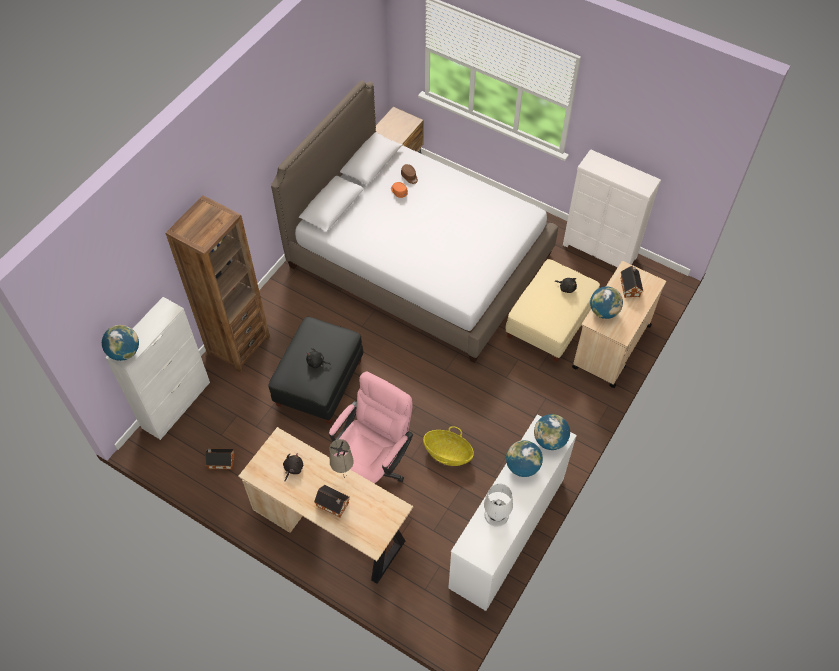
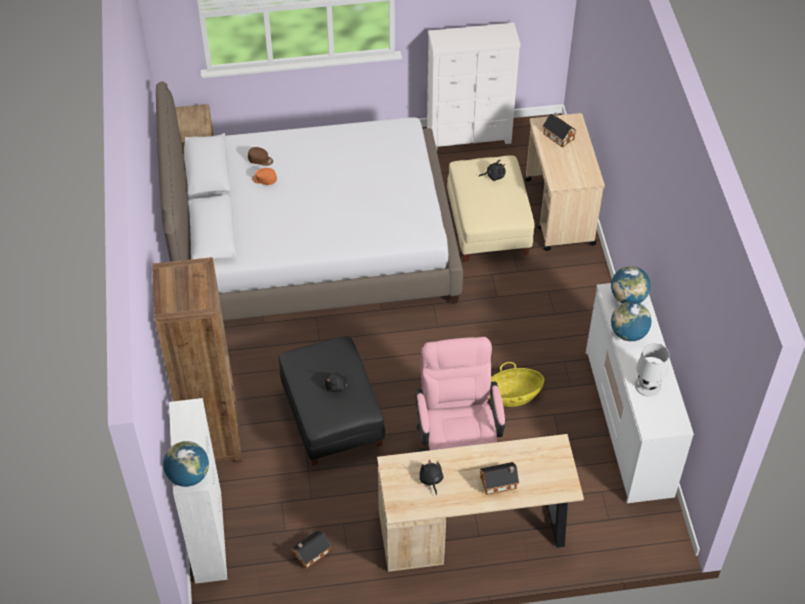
camera: 40 degrees left, 5 degrees down
beige table lamp [329,439,354,477] -> none
globe [590,286,623,319] -> none

